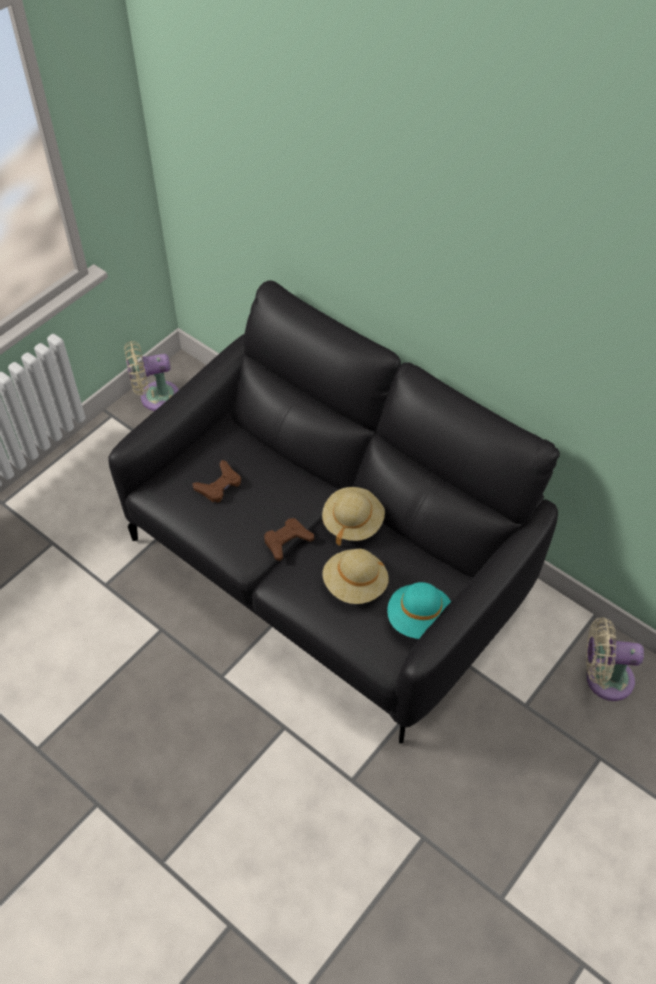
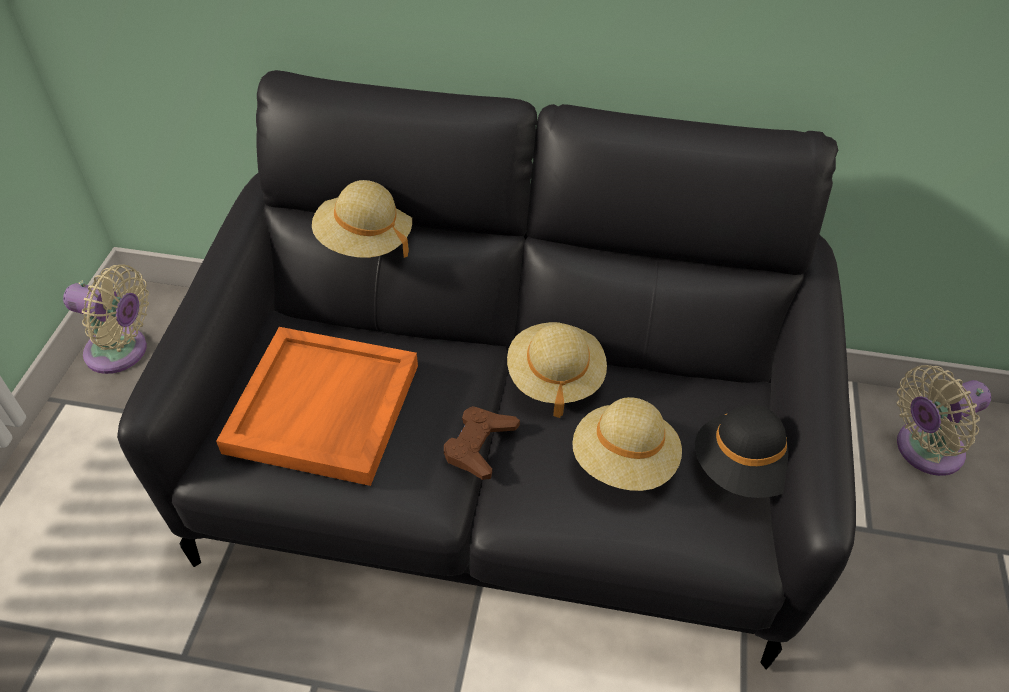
camera: 30 degrees left, 5 degrees down
beige fan [124,341,179,411] -> beige fan turned 120 degrees counterclockwise [63,264,149,374]
brown game controller [193,460,241,503] -> orange tray [216,327,418,486]
turquoise hat [387,582,451,639] -> black hat [695,405,788,498]
none -> beige hat [312,180,412,258]

